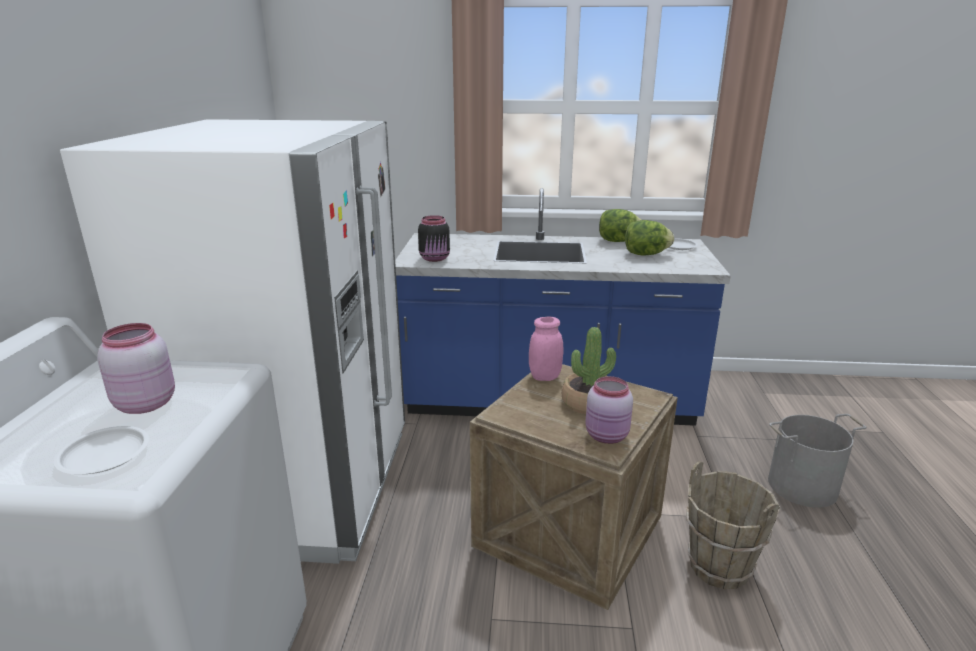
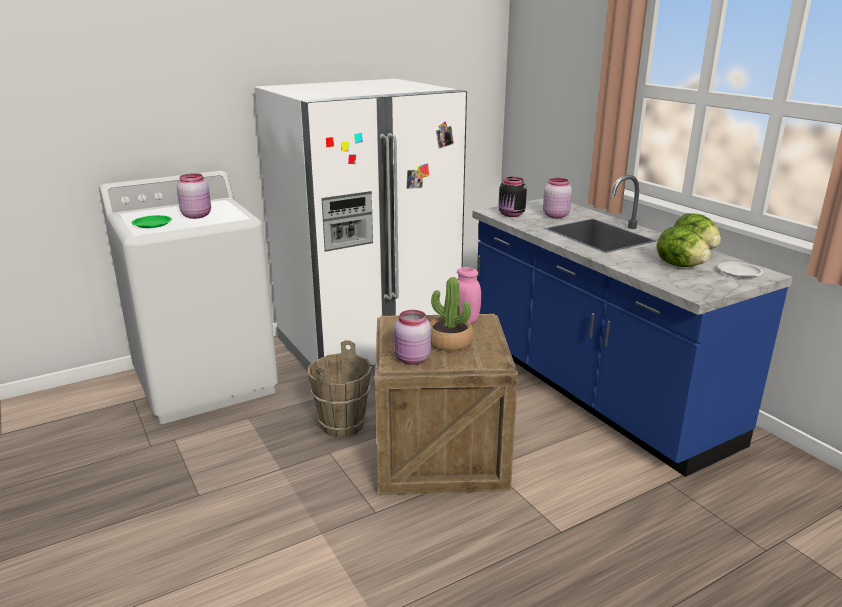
camera: 55 degrees right, 0 degrees up
white plate [54,426,149,474] -> green plate [131,215,172,228]
brown bucket [686,461,780,589] -> brown bucket moved to [308,340,372,437]
grey bucket [768,414,867,508] -> none
none -> pink jar [543,178,572,218]

